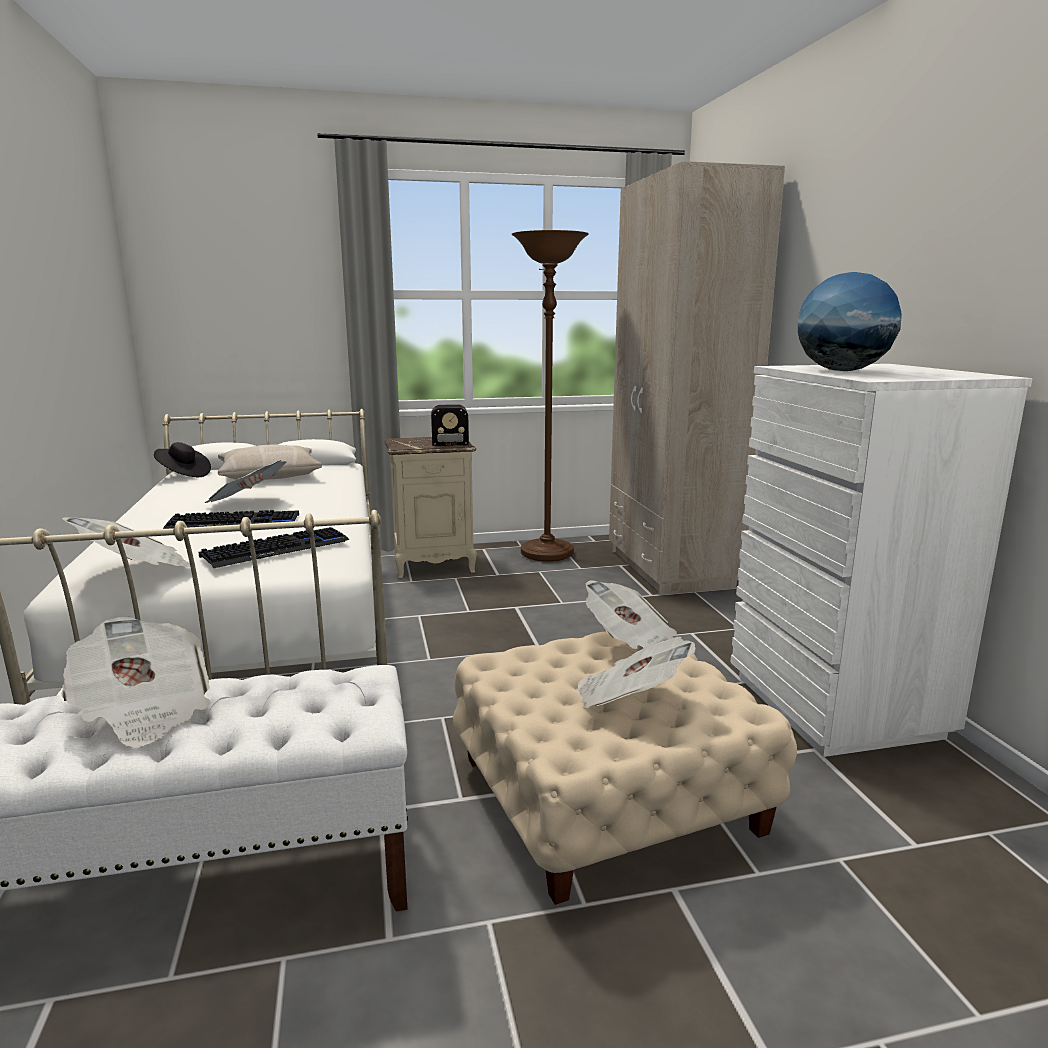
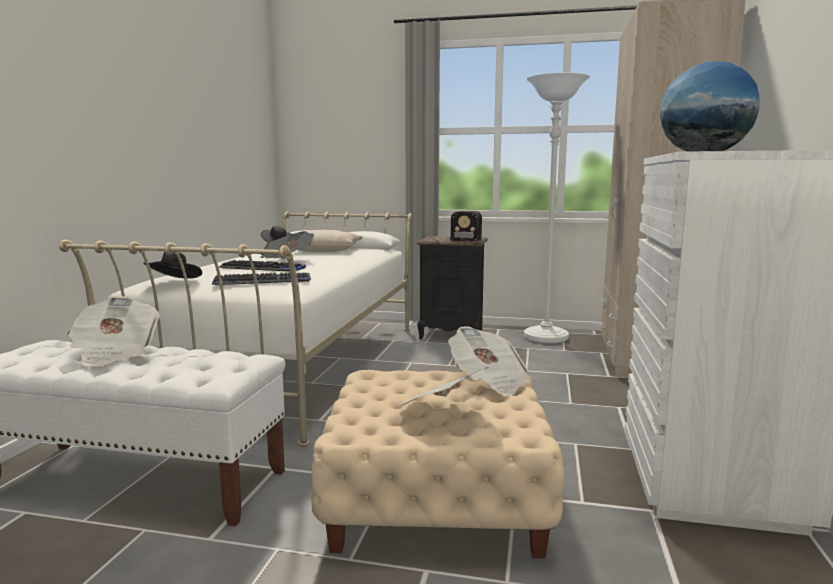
camera: 25 degrees right, 5 degrees down
newspaper [63,517,191,568] -> black hat [143,252,202,279]
beige nightstand [384,437,477,578] -> black nightstand [416,236,488,339]
brown floor lamp [512,230,589,562] -> white floor lamp [524,73,590,343]

